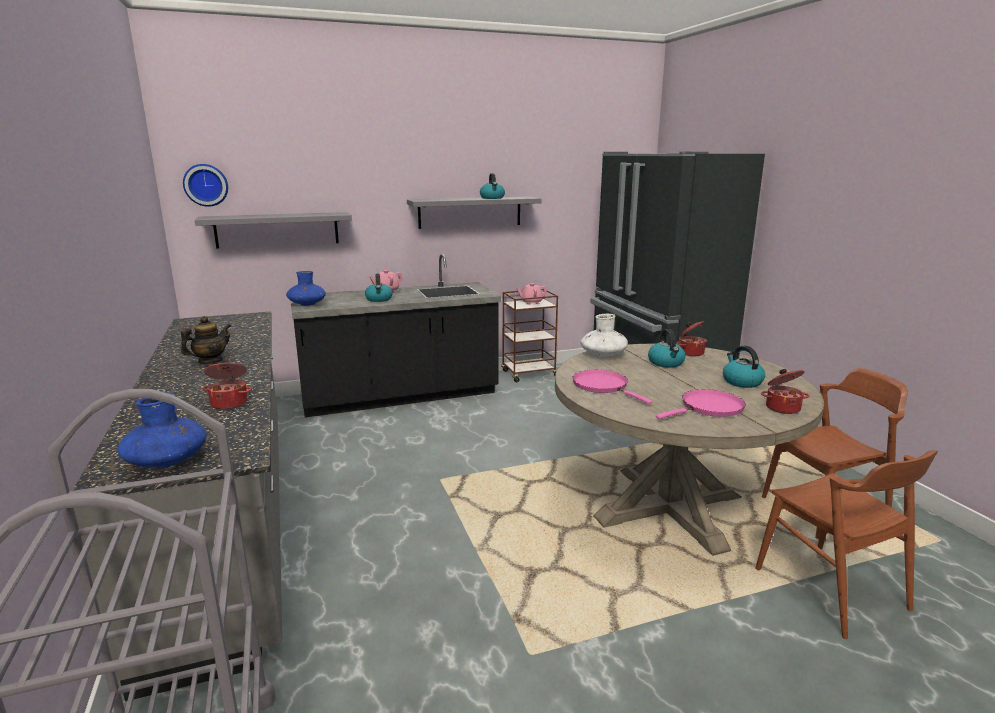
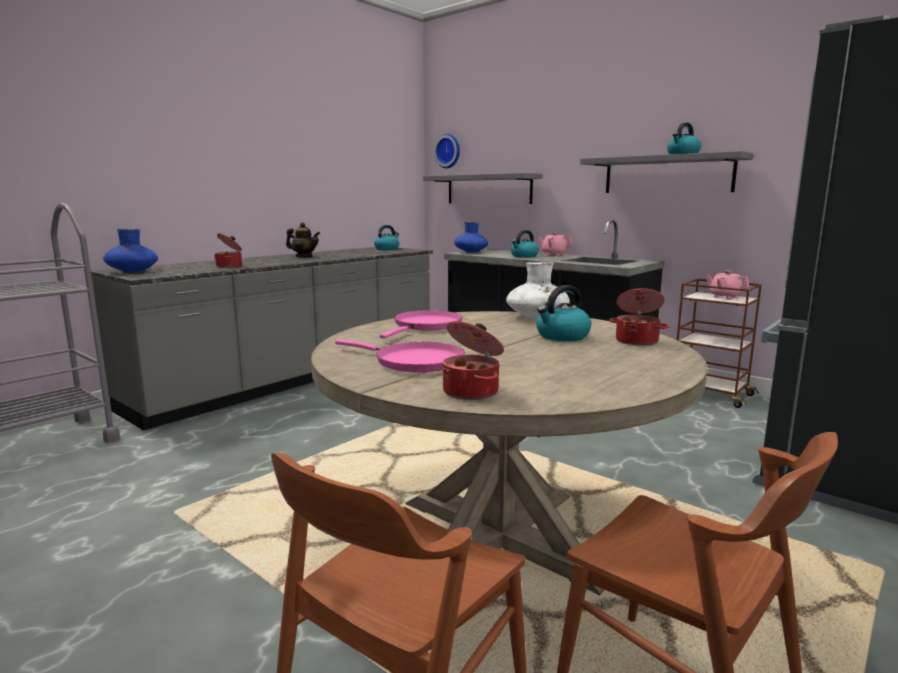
camera: 60 degrees right, 5 degrees down
kettle [723,346,765,388] -> kettle moved to [374,225,399,250]

